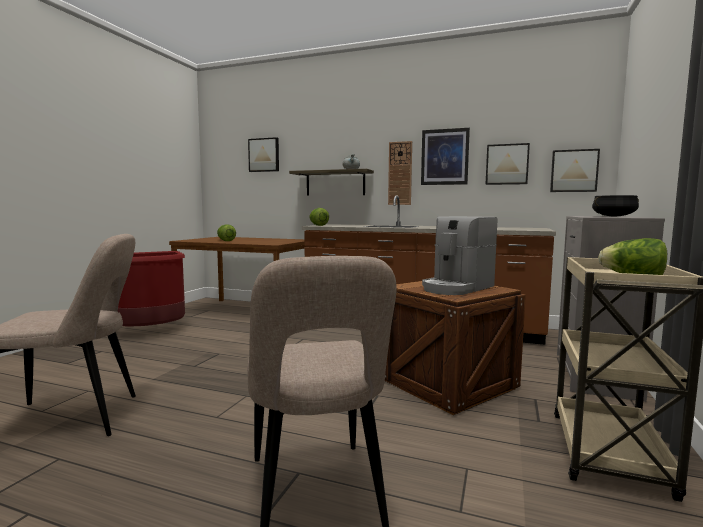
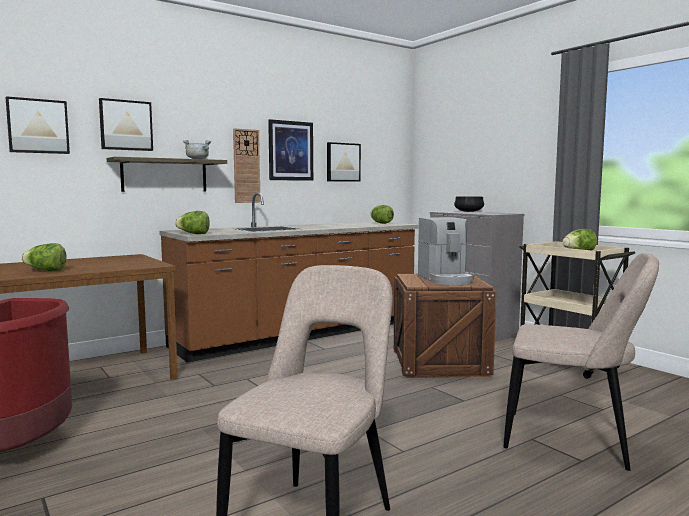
camera: 55 degrees left, 0 degrees up
picture [550,149,600,192] -> picture moved to [99,98,153,151]
none -> lettuce [370,205,394,224]

